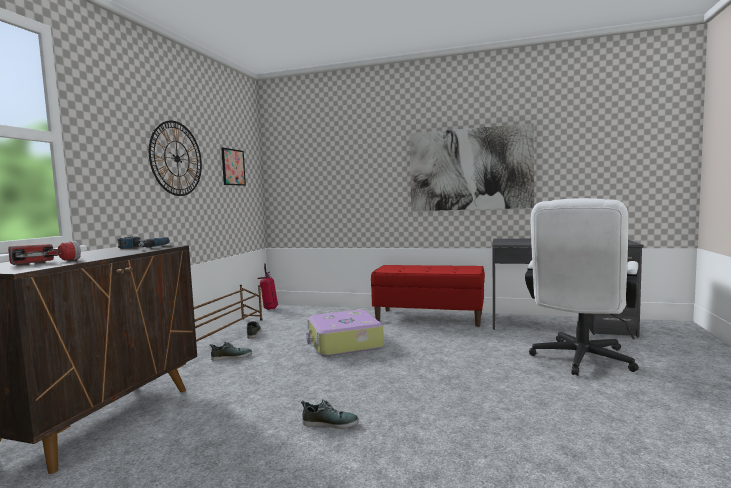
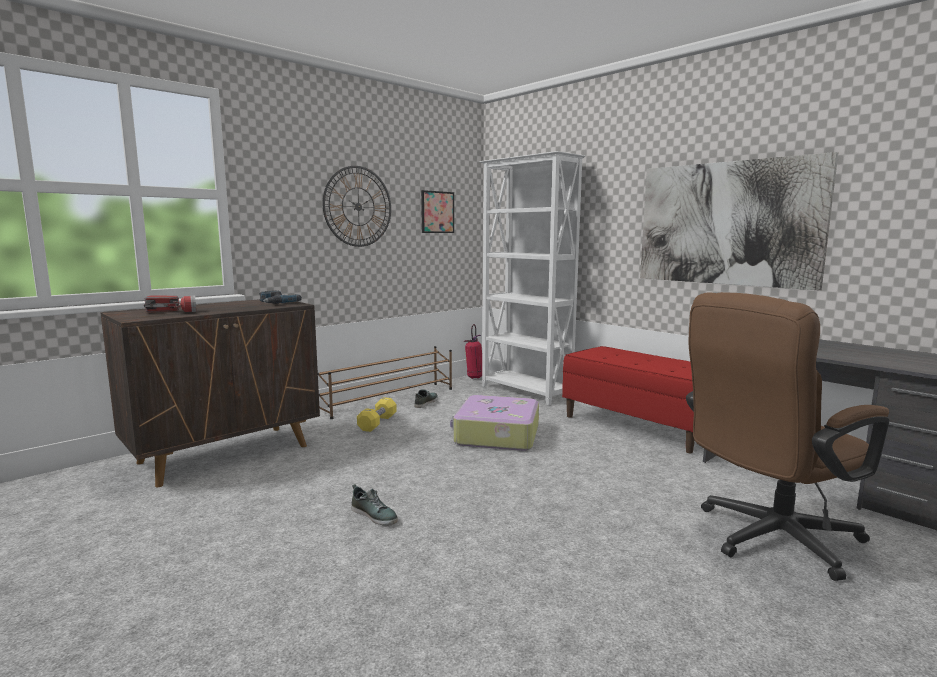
camera: 30 degrees right, 5 degrees up
shoe [210,342,252,361] -> yellow dumbbell [357,397,397,432]
white office chair [525,198,639,376] -> brown office chair [686,292,889,581]
none -> white bookcase [479,151,585,405]

